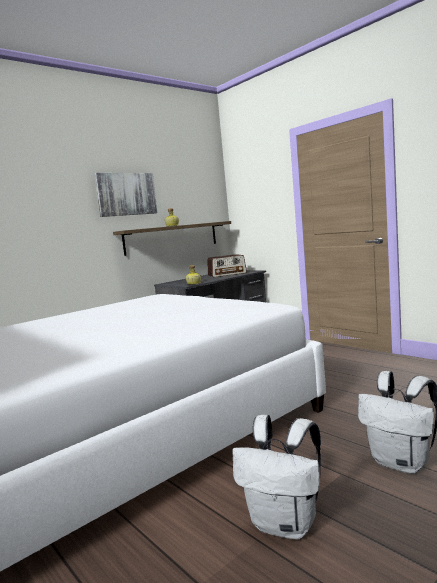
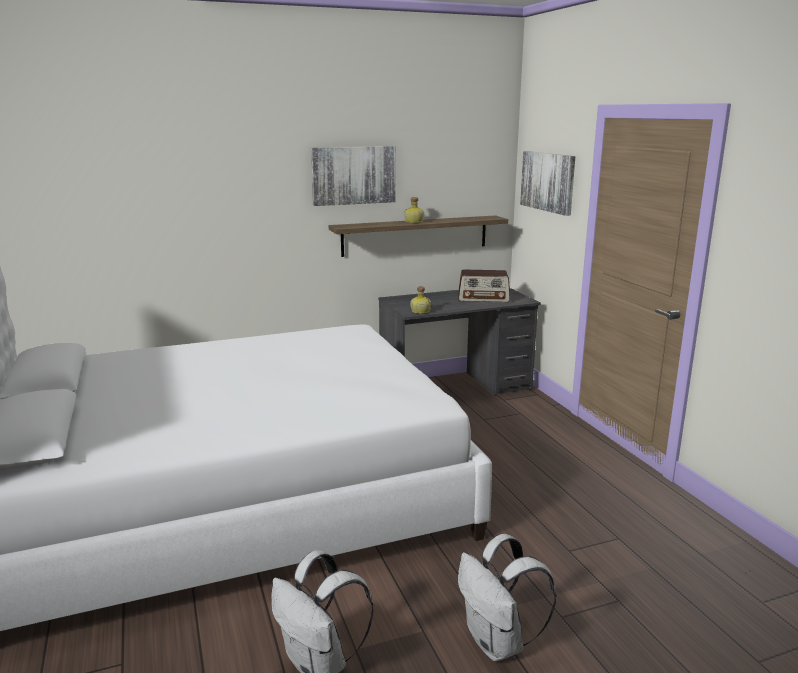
camera: 20 degrees right, 10 degrees up
none -> picture [520,151,575,216]

